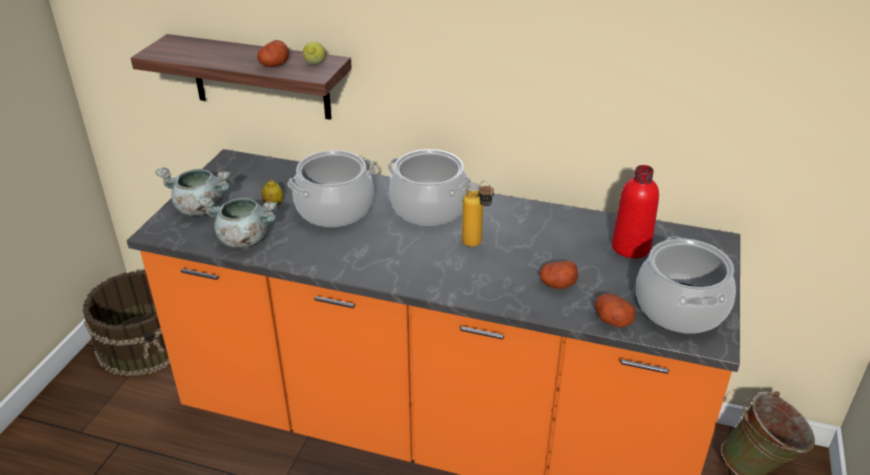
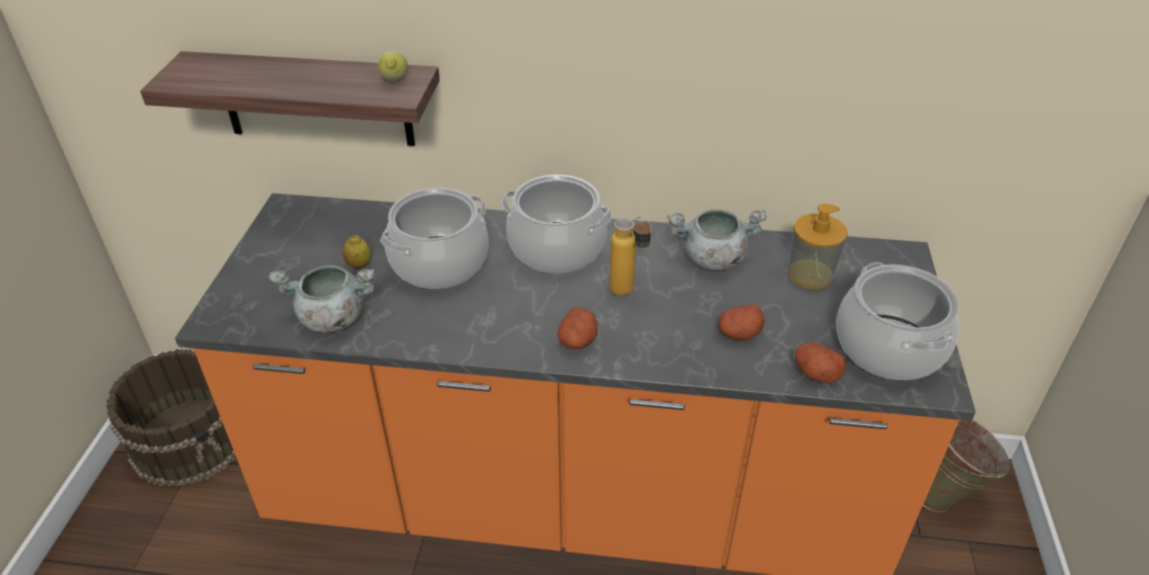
camera: 10 degrees left, 5 degrees up
grey cooking pot [155,168,231,216] -> grey cooking pot moved to [667,209,767,270]
potato [257,40,289,67] -> potato moved to [557,307,598,349]
red bottle [612,165,659,258] -> soap dispenser [788,204,848,289]

